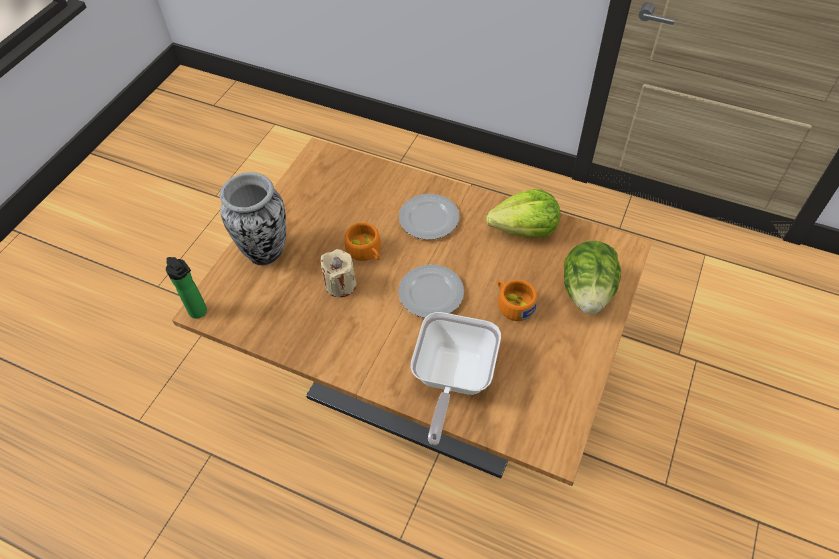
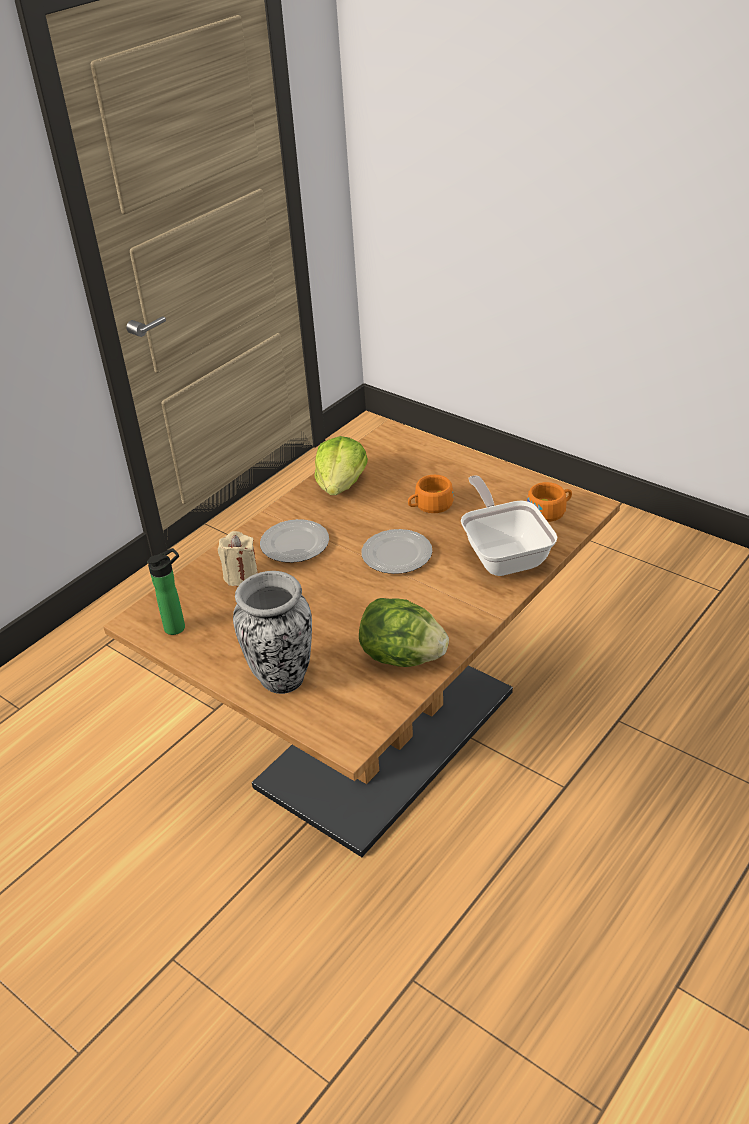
camera: 75 degrees left, 15 degrees down
bottle [166,257,207,319] -> bottle moved to [147,548,185,635]
beige candle [321,249,356,297] -> beige candle moved to [218,531,258,586]
orange cup [345,222,381,261] -> orange cup moved to [527,482,572,522]
frying pan [410,312,501,445] -> frying pan turned 135 degrees counterclockwise [461,475,557,576]
lettuce [564,241,621,314] -> lettuce moved to [359,598,449,667]

